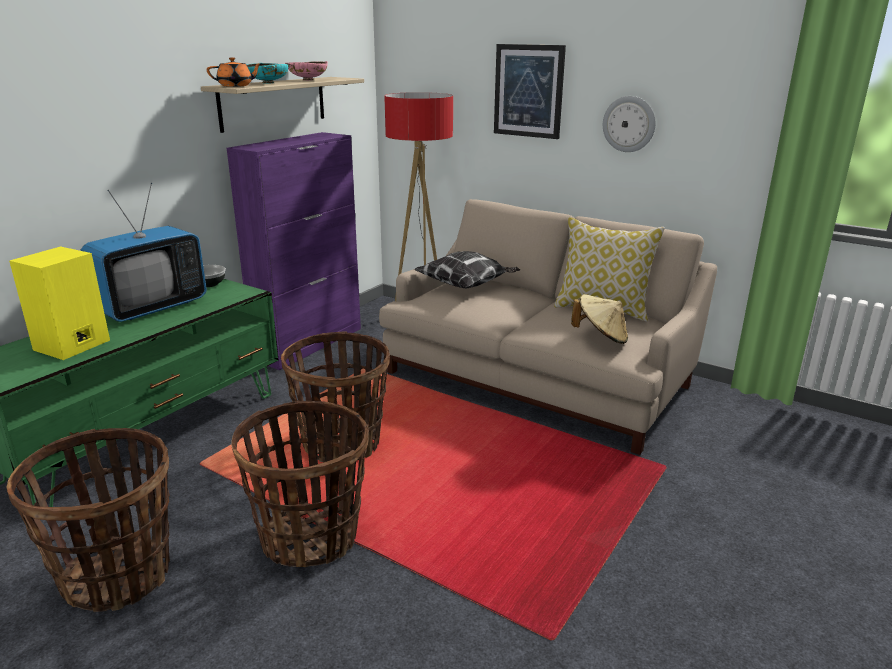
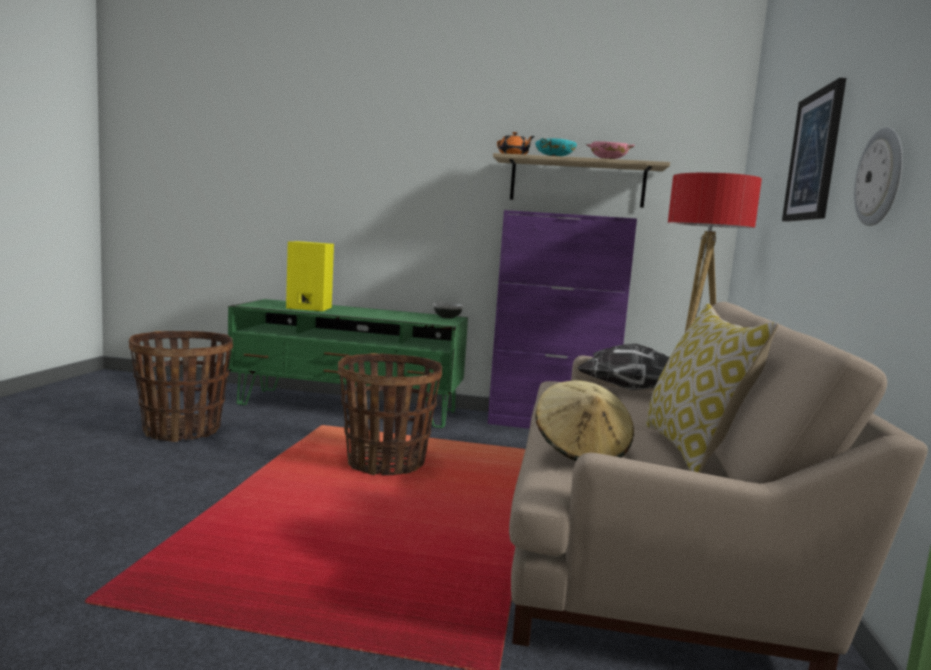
camera: 65 degrees right, 15 degrees down
television [80,183,207,322] -> none
basket [232,401,369,567] -> none

